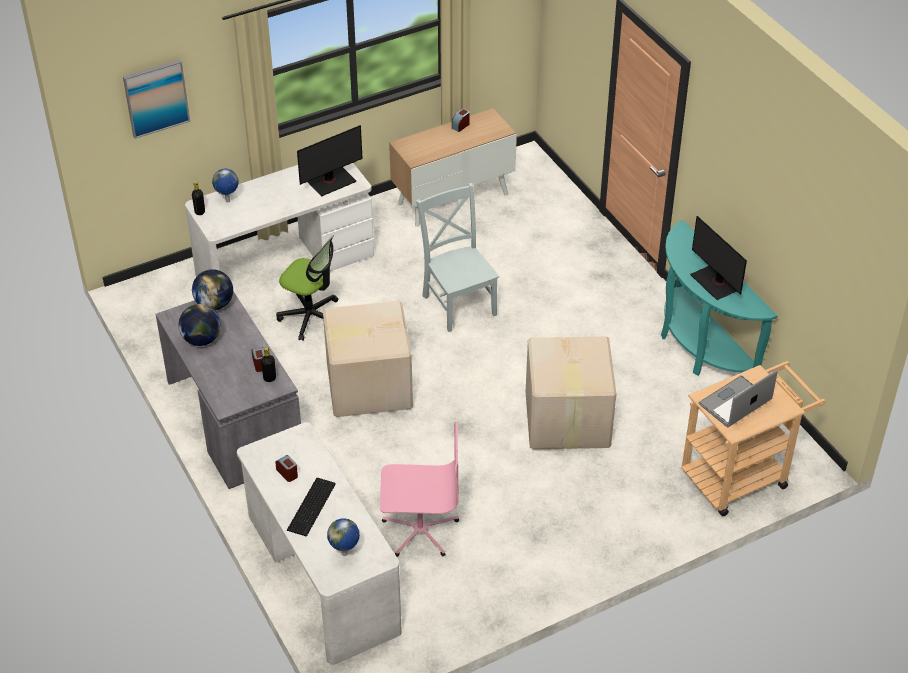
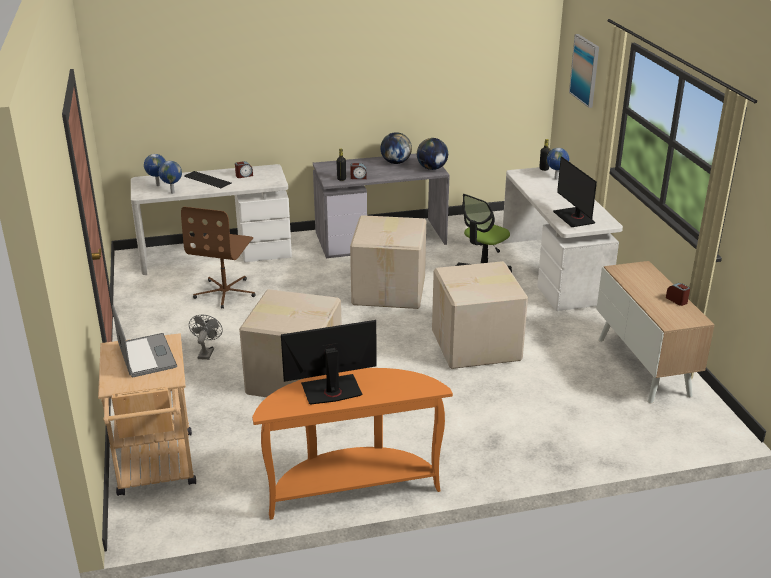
camera: 105 degrees right, 15 degrees down
pink office chair [380,422,459,557] -> brown office chair [181,207,255,309]
grey chair [416,183,499,332] -> cardboard box [432,261,528,369]
turquoise console table [661,220,778,376] -> orange console table [252,368,453,520]
none -> globe [159,161,182,194]
none -> grey fan [189,315,223,360]

